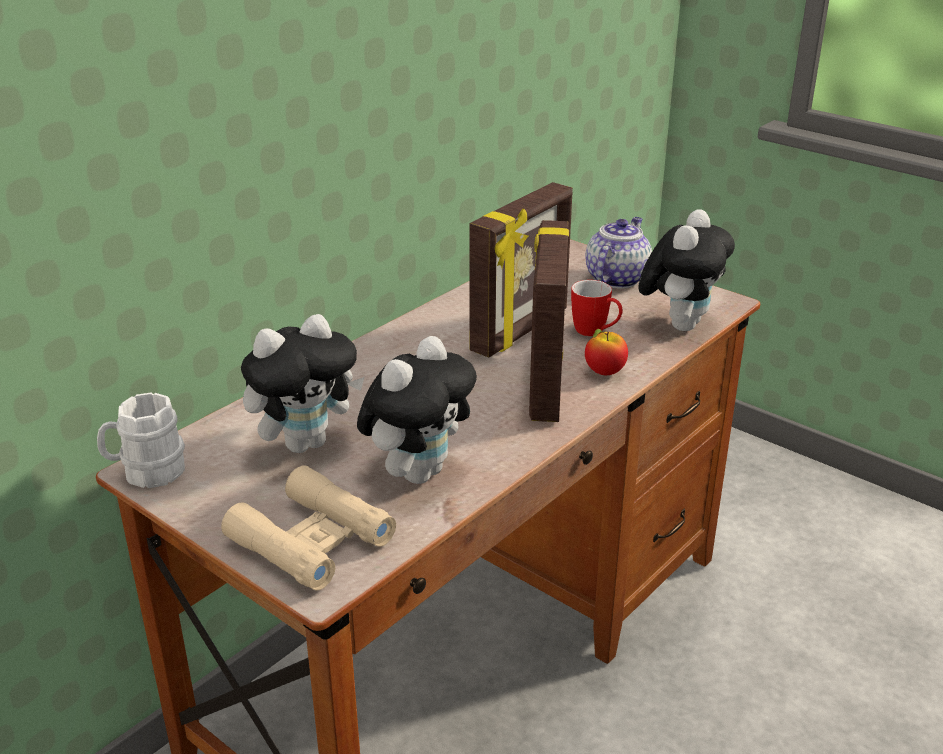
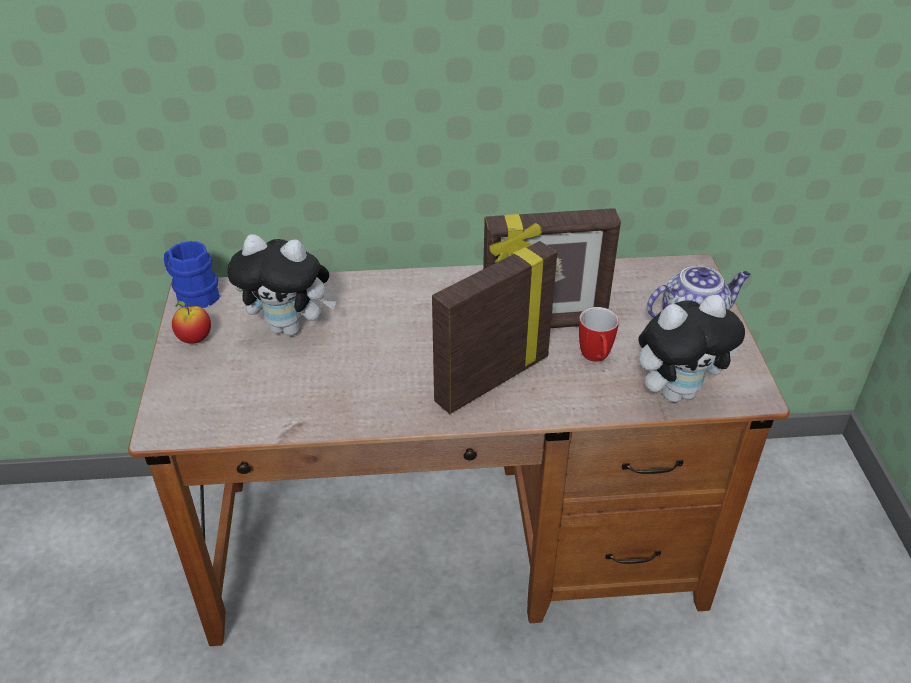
camera: 45 degrees right, 10 degrees up
white mug [97,393,185,488] -> blue mug [164,241,220,308]
beige binoculars [221,466,396,591] -> none
plush toy [357,336,477,484] -> none
apple [585,329,628,375] -> apple moved to [172,301,211,344]

